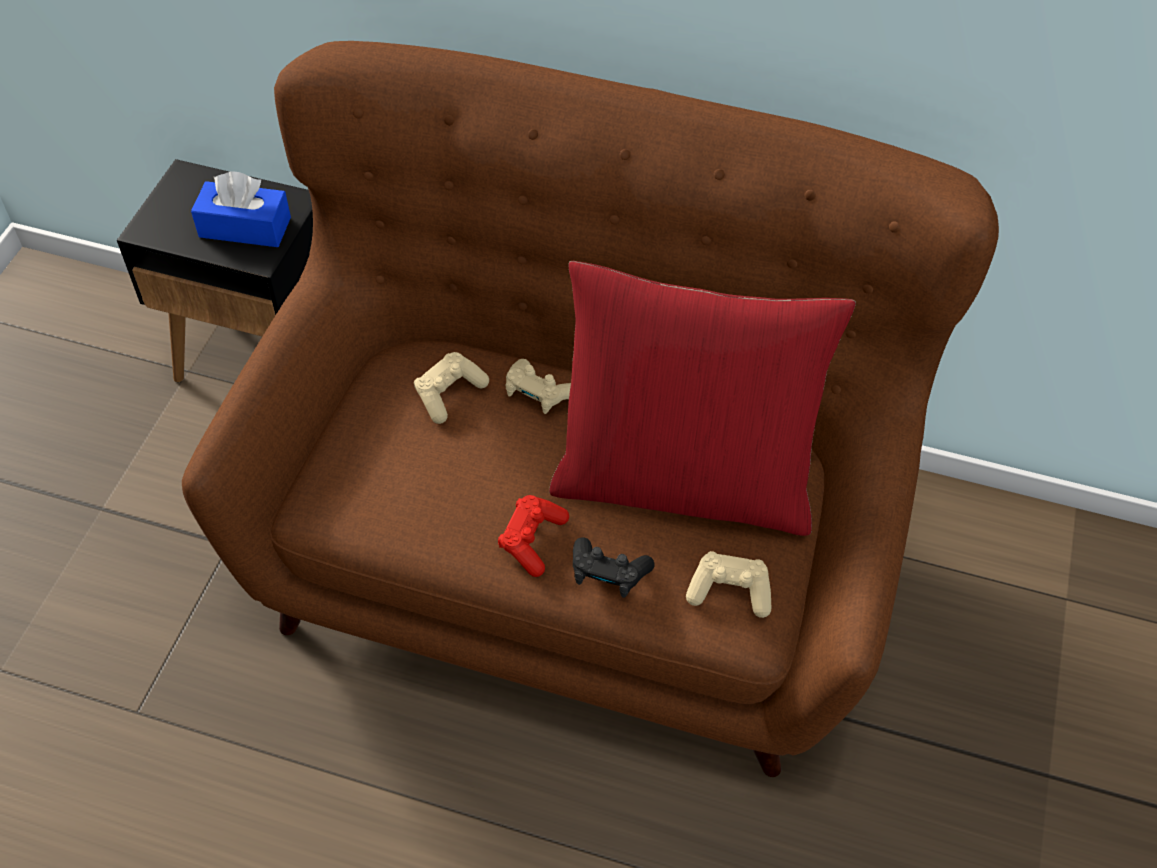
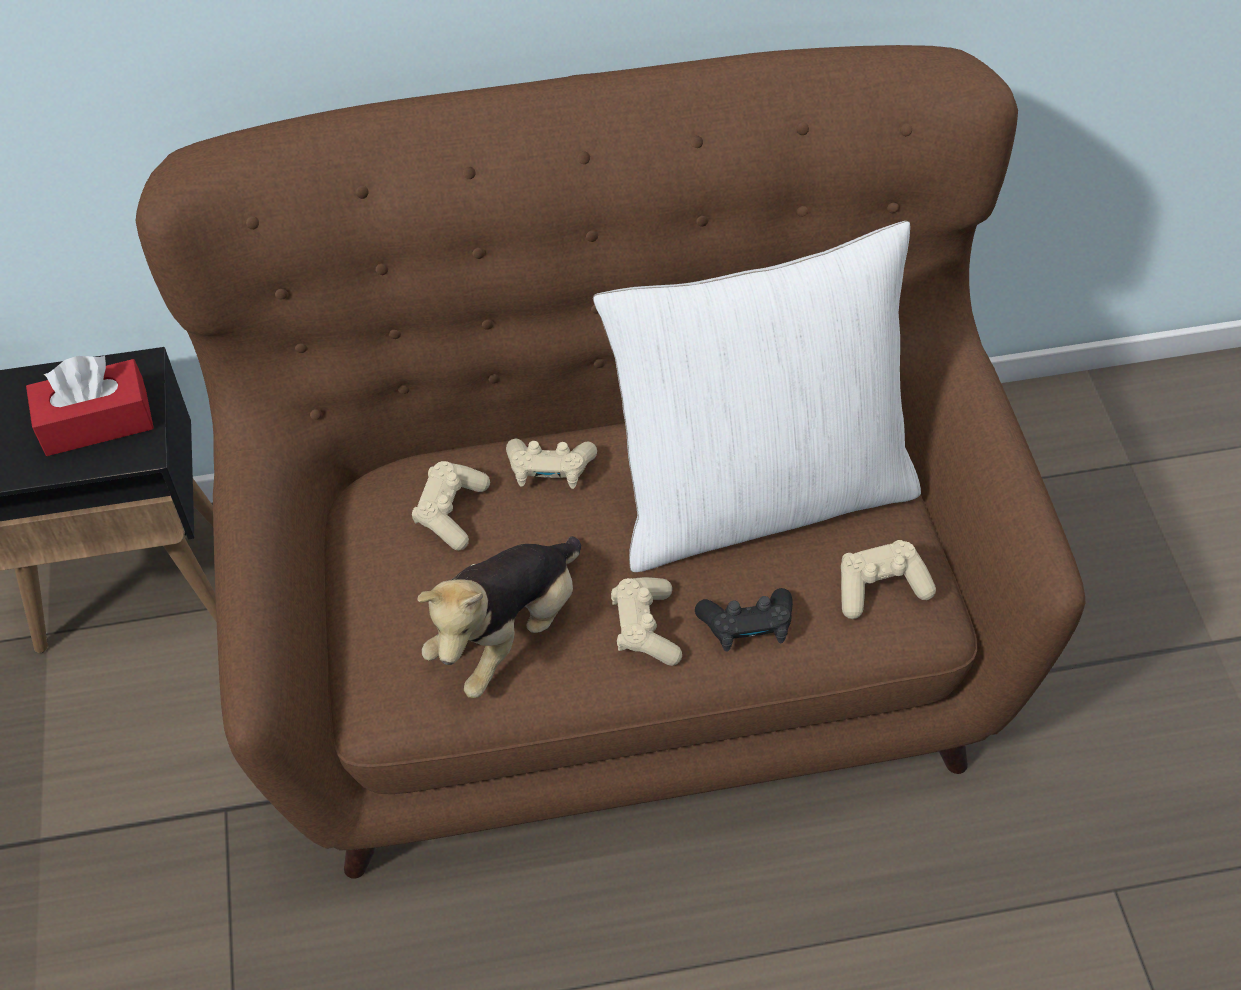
camera: 25 degrees left, 0 degrees up
blue tissue box [191,171,291,247] -> red tissue box [26,355,154,456]
red game controller [498,495,569,577] -> beige game controller [611,577,682,666]
red pillow [549,261,856,536] -> white pillow [593,221,921,572]
none -> plush toy [417,536,581,698]

